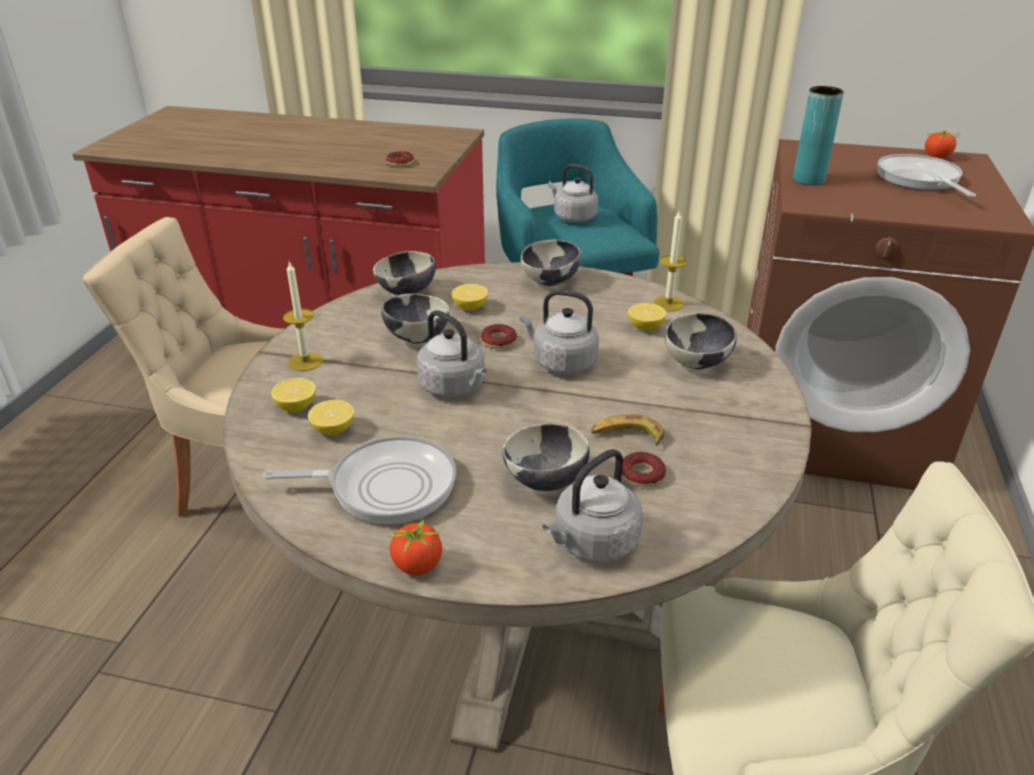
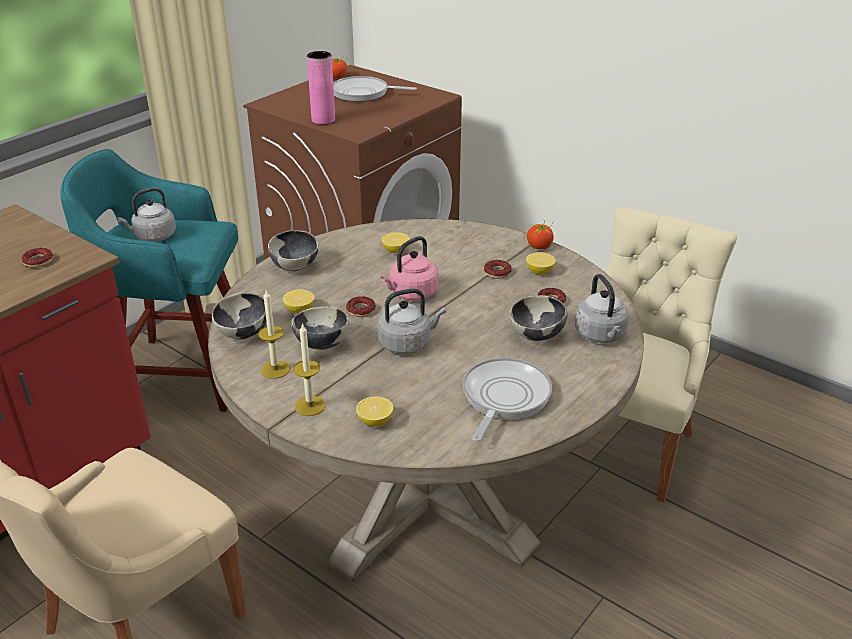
camera: 65 degrees left, 0 degrees up
lemon [308,400,354,435] -> lemon moved to [526,252,555,274]
tomato [387,517,443,575] -> tomato moved to [527,219,554,249]
grey kettle [520,290,599,374] -> pink kettle [381,236,438,301]
banana [591,414,664,446] -> none
candle [653,211,687,311] -> candle moved to [258,290,290,379]
bowl [665,313,737,369] -> none
turquoise vase [793,86,844,185] -> pink vase [307,51,335,125]
none -> donut [484,260,512,279]

